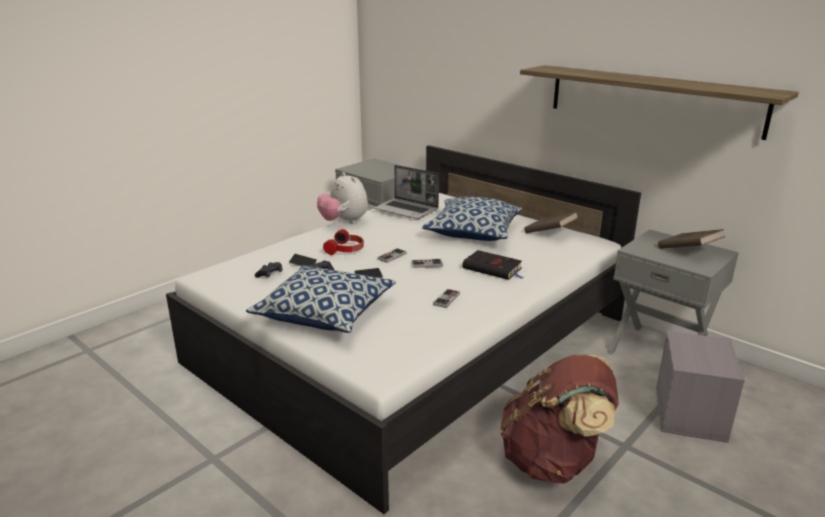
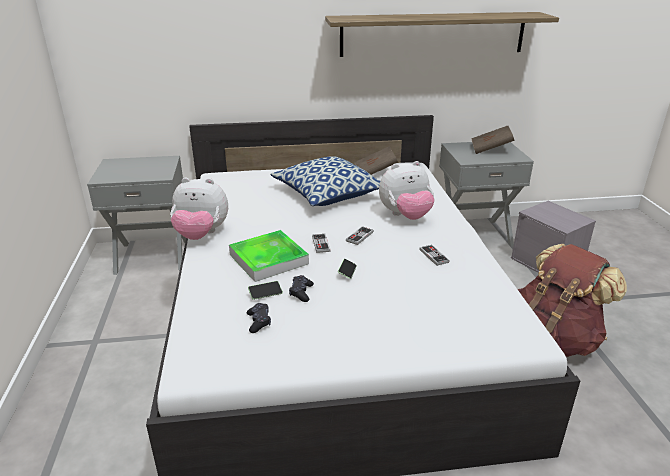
camera: 50 degrees left, 5 degrees up
pillow [246,265,396,333] -> none
headphones [323,229,364,255] -> tray [229,230,309,282]
laptop [374,165,439,219] -> none
black book [462,250,524,280] -> plush toy [379,161,435,220]

